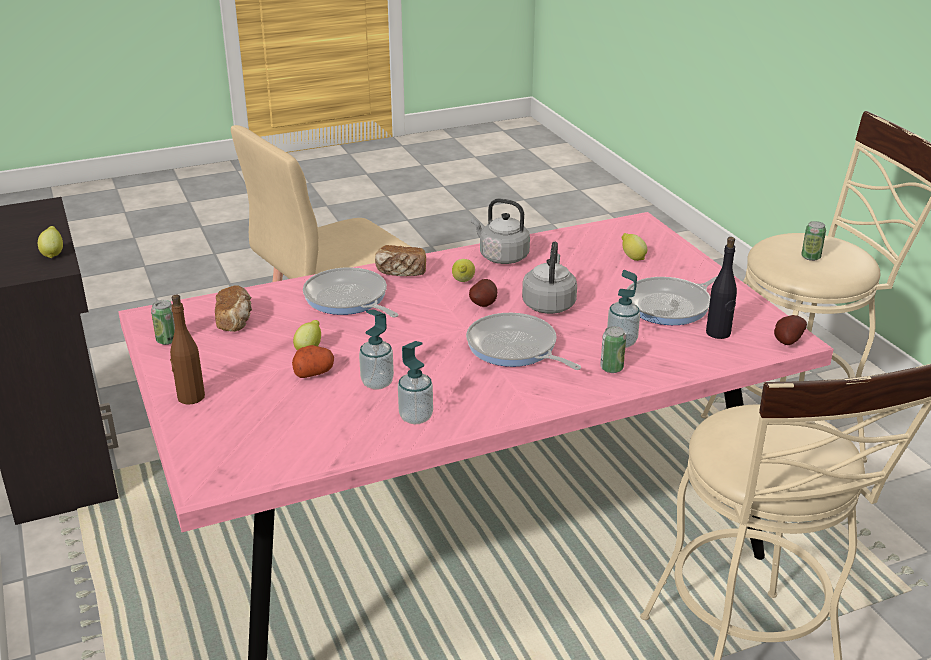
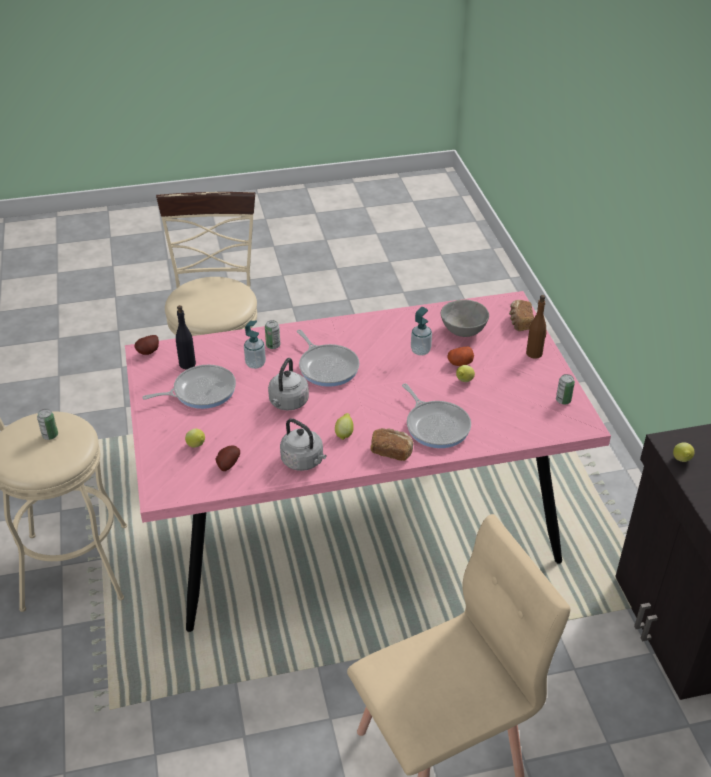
camera: 170 degrees left, 10 degrees up
bread [215,285,252,332] -> bread moved to [509,300,534,331]
soap dispenser [398,341,433,424] -> none
potato [469,279,497,307] -> potato moved to [216,445,240,471]
none -> grey bowl [441,300,489,337]

